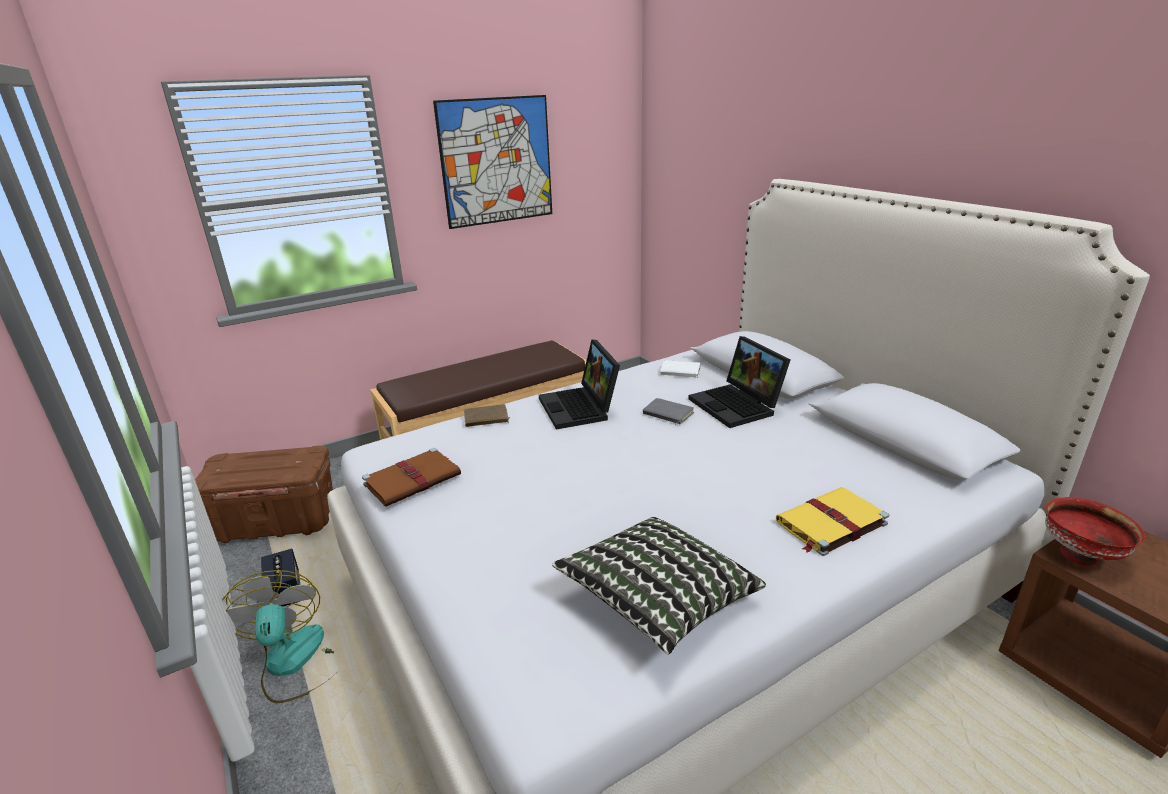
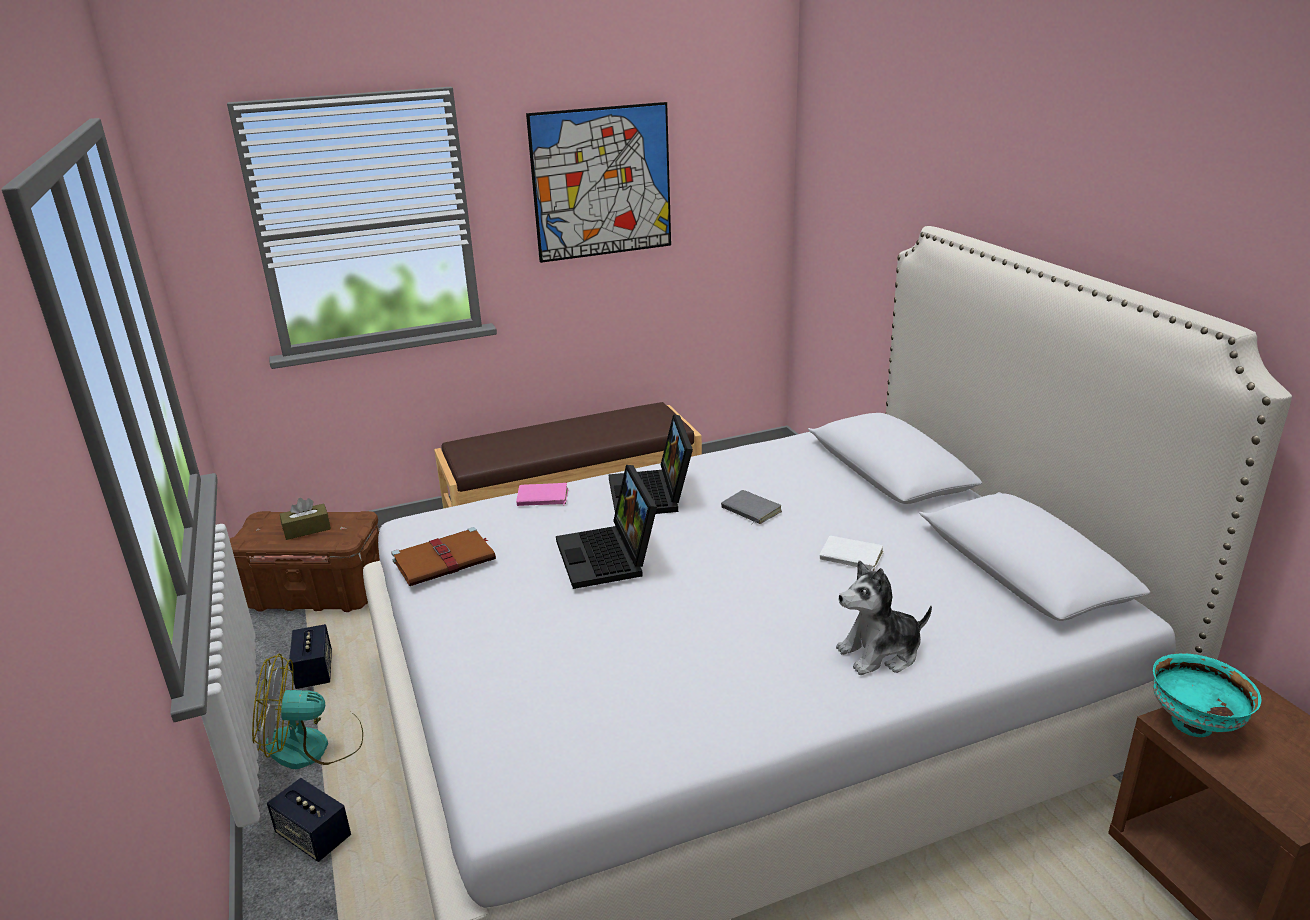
camera: 10 degrees right, 0 degrees up
fan [222,570,334,703] -> fan turned 90 degrees counterclockwise [252,653,363,769]
brown book [464,404,510,427] -> pink book [516,483,569,506]
pillow [552,517,766,654] -> none
white book [660,360,701,378] -> white book moved to [820,536,884,571]
laptop [688,336,790,428] -> laptop moved to [556,465,657,589]
yellow book [776,487,889,556] -> plush toy [836,561,932,675]
red bowl [1045,497,1145,566] -> turquoise bowl [1153,654,1262,737]
none -> speaker [267,778,351,862]
none -> brown tissue box [280,498,331,540]

